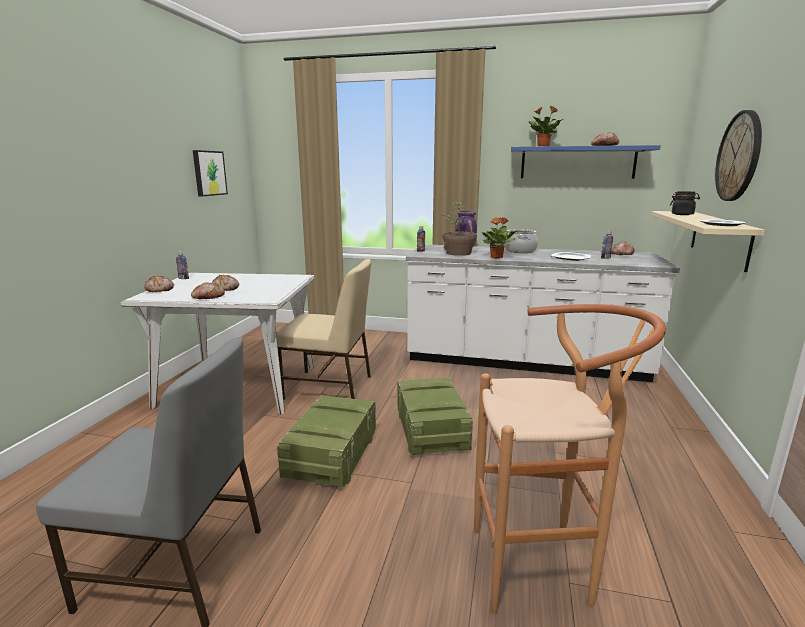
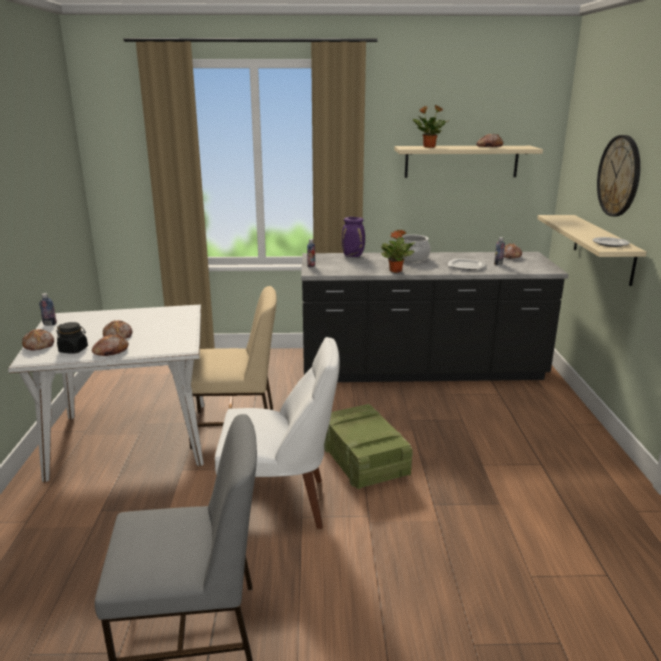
camera: 15 degrees left, 5 degrees up
picture [193,150,228,196] -> none
crate [277,395,376,488] -> white chair [215,337,340,529]
white counter [406,244,680,382] -> black counter [301,252,569,382]
potted plant [442,201,477,256] -> none
brown stool [474,304,666,615] -> none
blue shelf [511,145,661,179] -> beige shelf [394,146,543,178]
black jar [670,191,700,215] -> black jar moved to [56,322,88,354]

